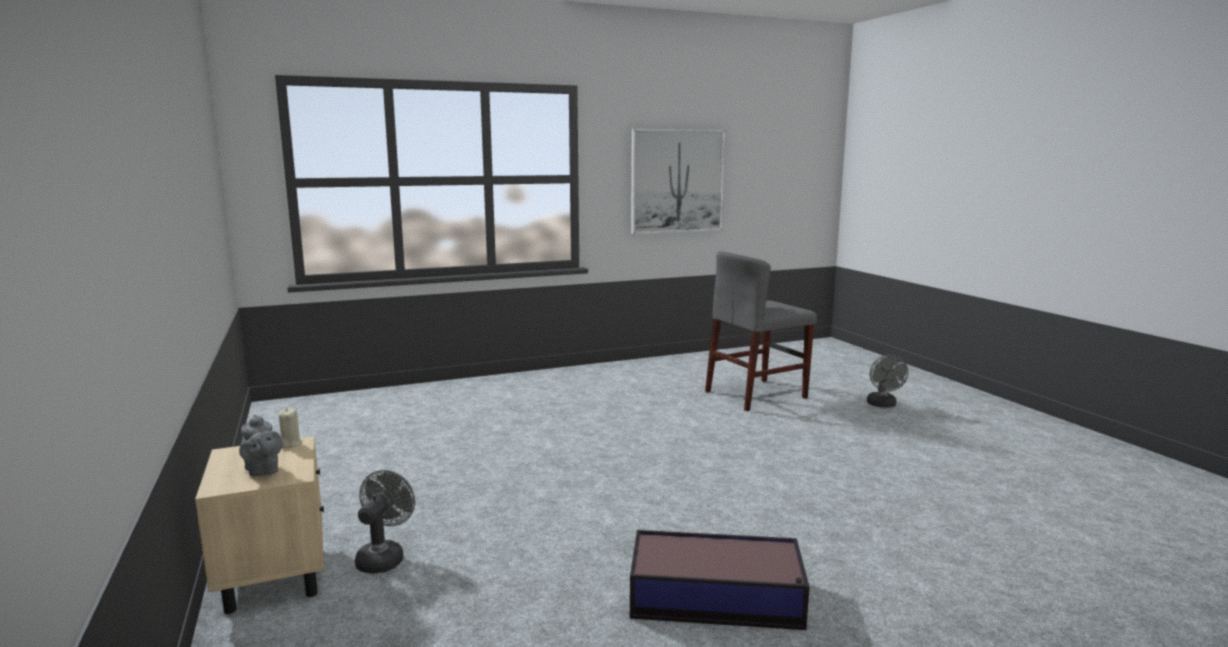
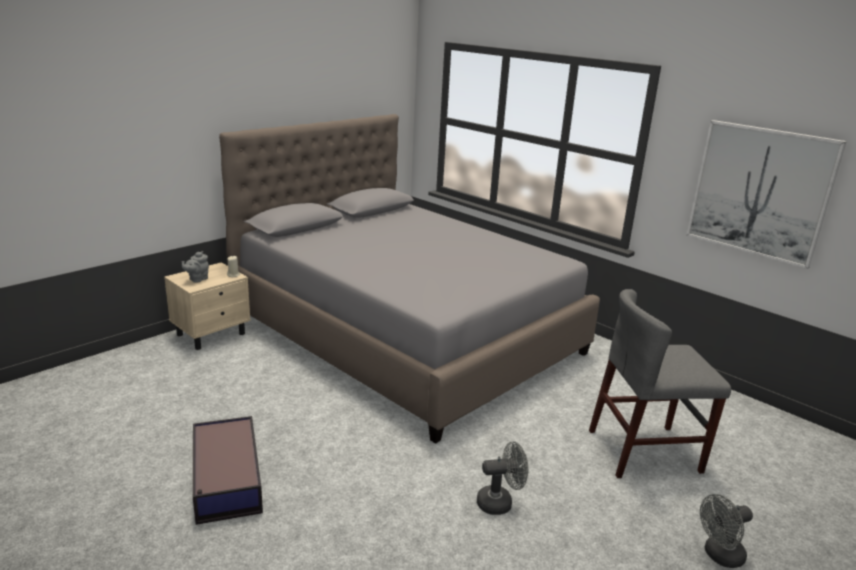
camera: 65 degrees right, 10 degrees up
grey fan [355,470,415,574] -> grey fan moved to [477,441,528,515]
grey chair [705,251,817,411] -> grey chair turned 45 degrees counterclockwise [589,289,731,478]
none -> grey bed [219,114,600,444]

